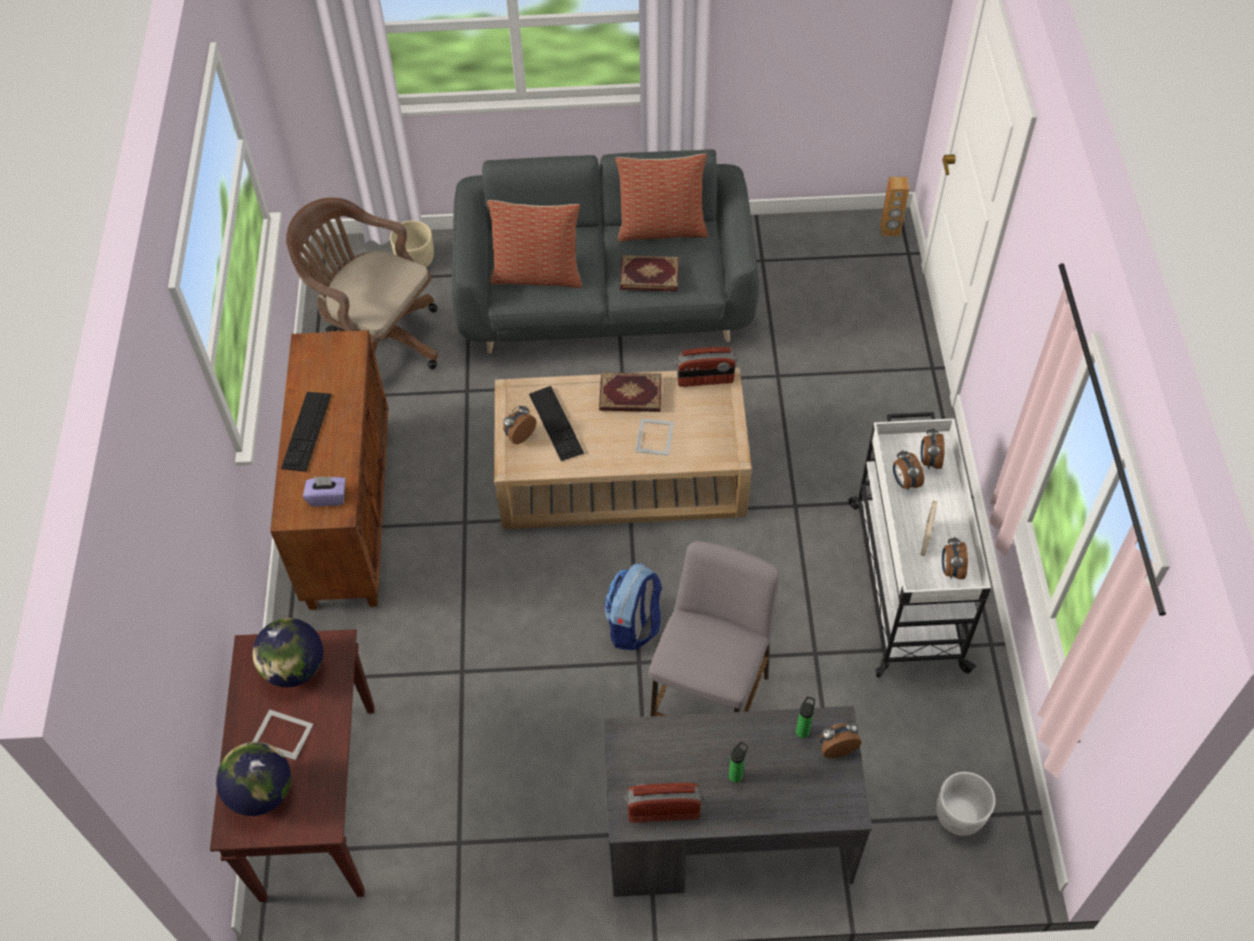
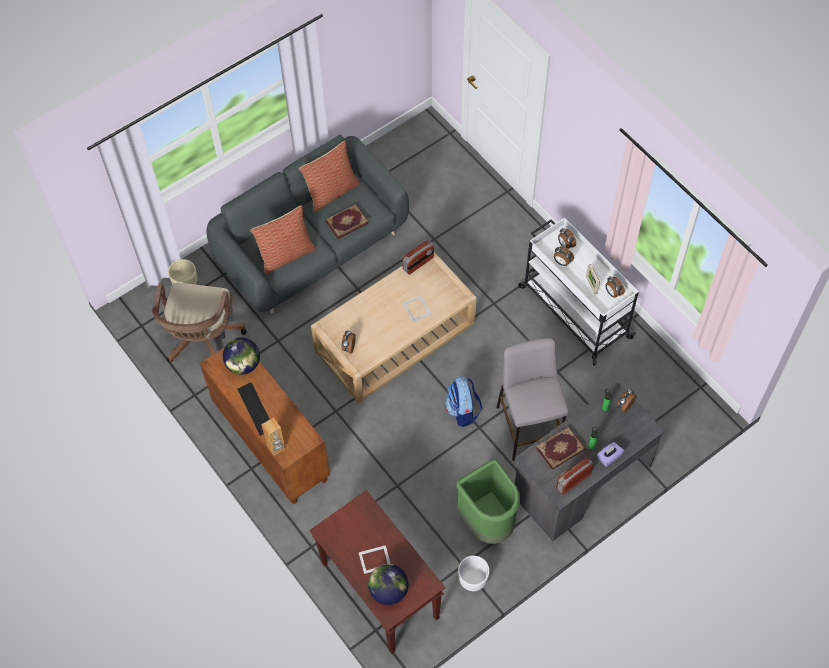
camera: 35 degrees left, 5 degrees up
globe [253,618,323,687] -> globe moved to [223,338,260,375]
brown office chair [286,198,438,369] -> brown office chair turned 75 degrees counterclockwise [152,282,247,362]
purple tissue box [303,477,346,507] -> purple tissue box moved to [597,442,624,467]
keyboard [529,386,584,461] -> none
book [599,372,662,412] -> book moved to [536,426,586,470]
brown speaker [881,177,909,236] -> brown speaker moved to [261,418,286,456]
white planter [936,772,995,836] -> white planter moved to [458,556,489,591]
none -> green trash can [456,459,520,544]

